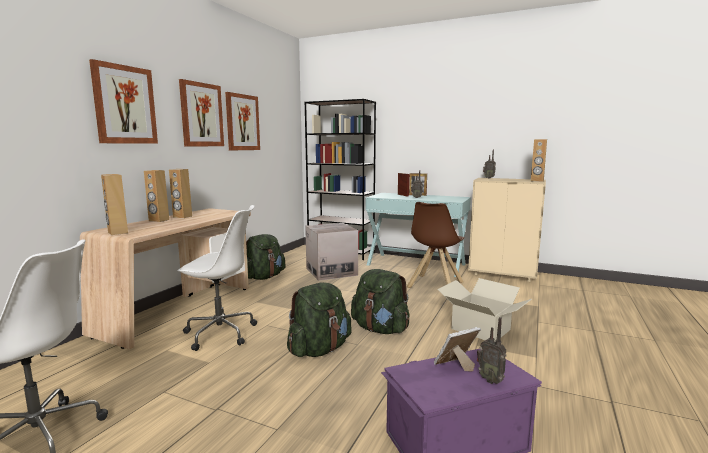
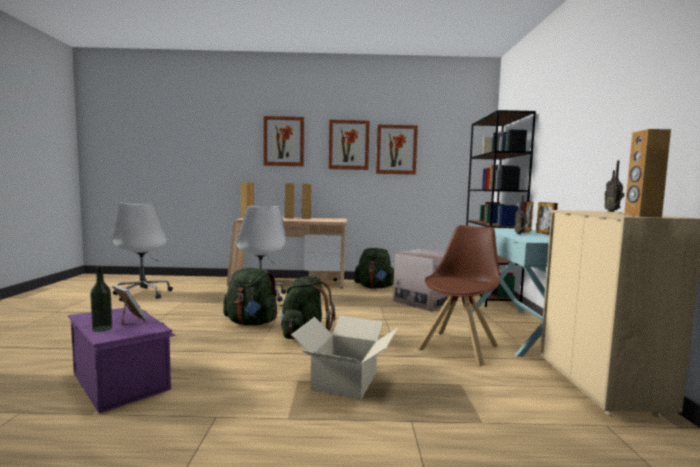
camera: 65 degrees right, 5 degrees down
brown chair [406,202,464,288] -> brown chair turned 120 degrees clockwise [417,225,500,365]
radio [477,317,507,384] -> bottle [90,266,112,332]

